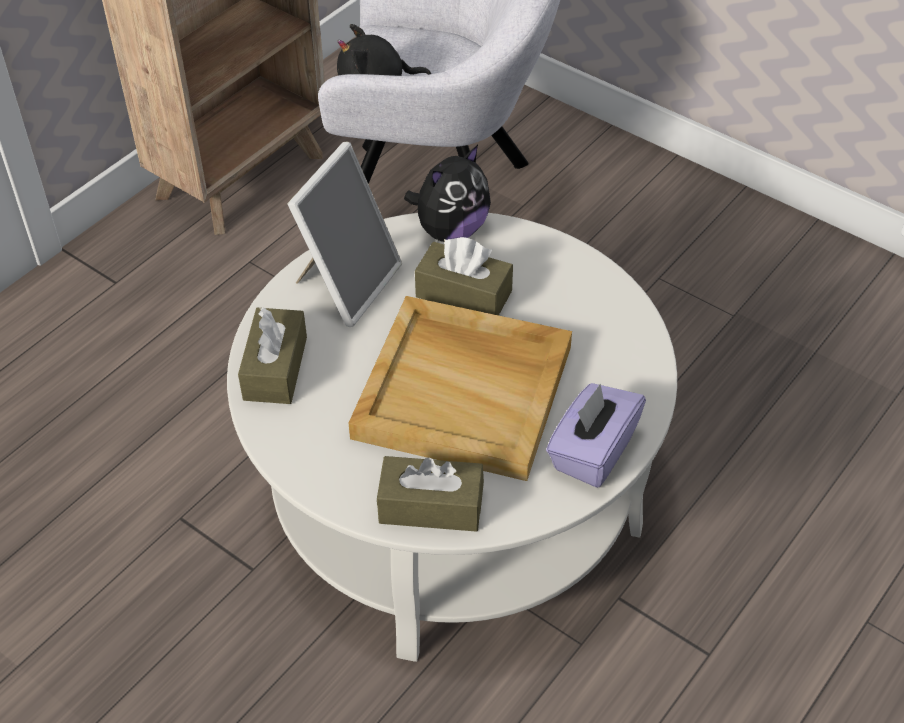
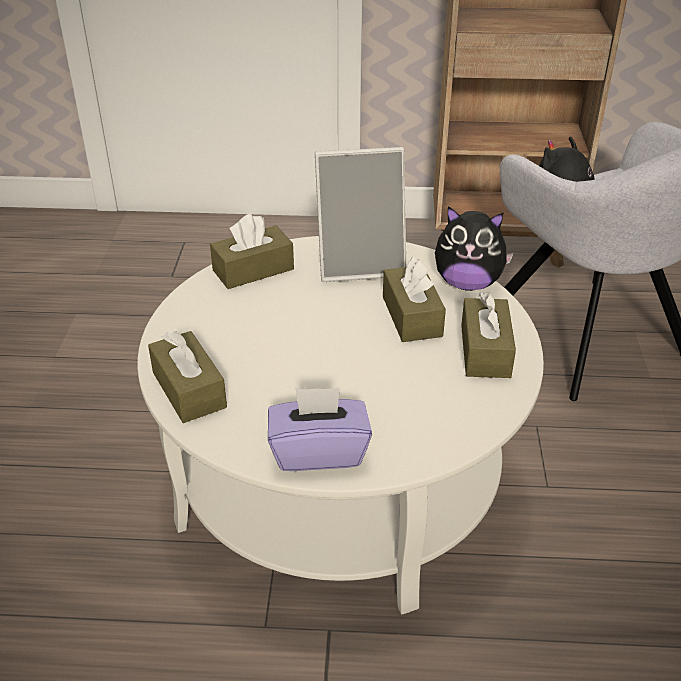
camera: 55 degrees right, 10 degrees down
beige tray [348,296,572,481] -> none
none -> brown tissue box [461,291,516,378]

